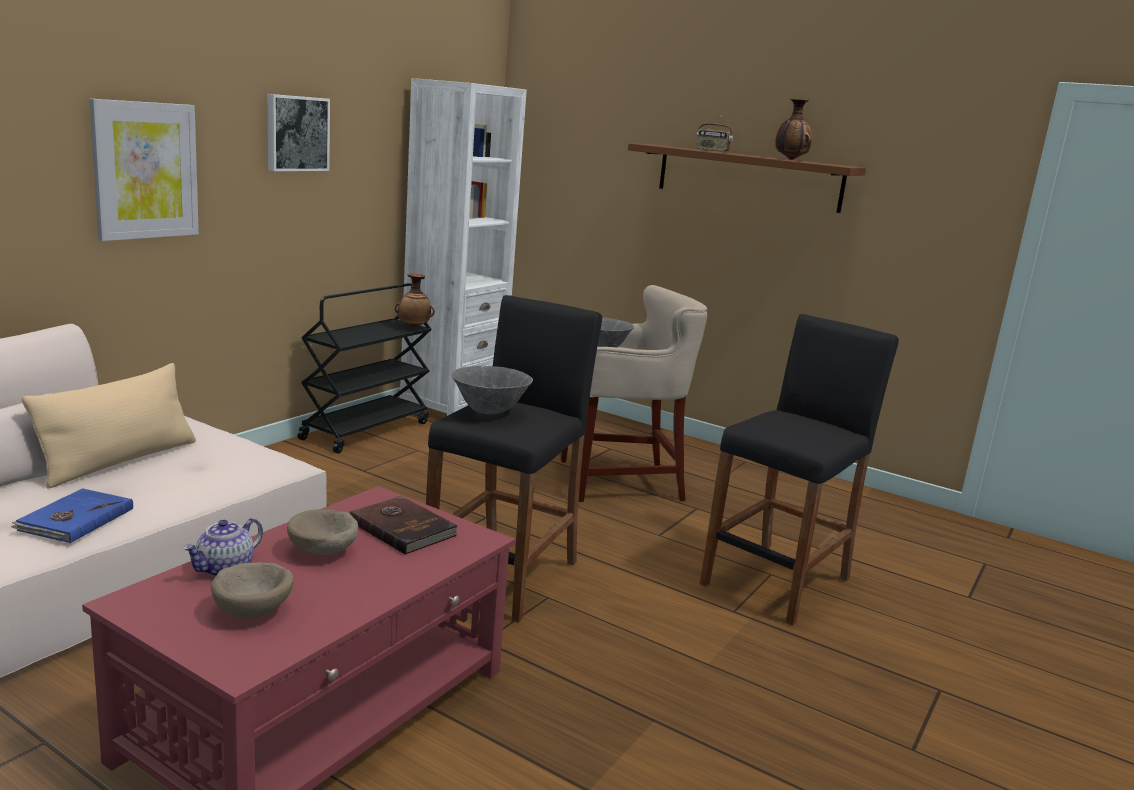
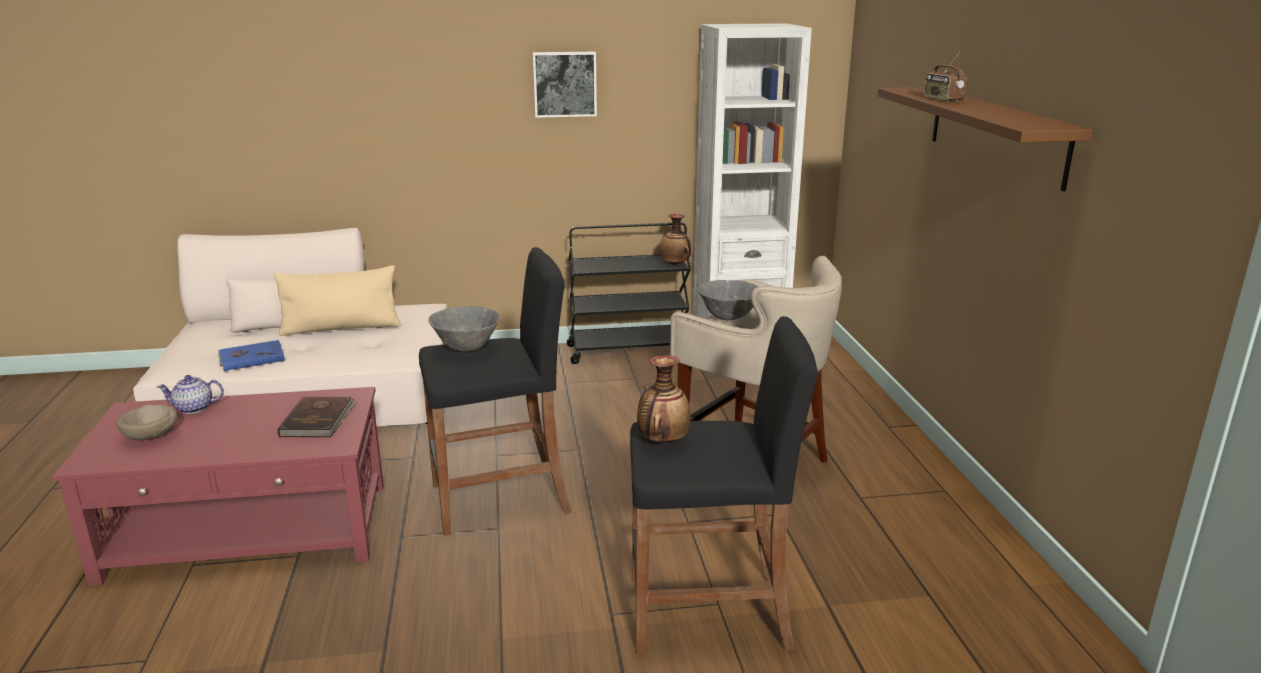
camera: 50 degrees right, 5 degrees up
picture [90,99,199,241] -> none
beige bowl [287,509,358,555] -> none
vase [775,99,812,160] -> vase moved to [637,355,691,443]

